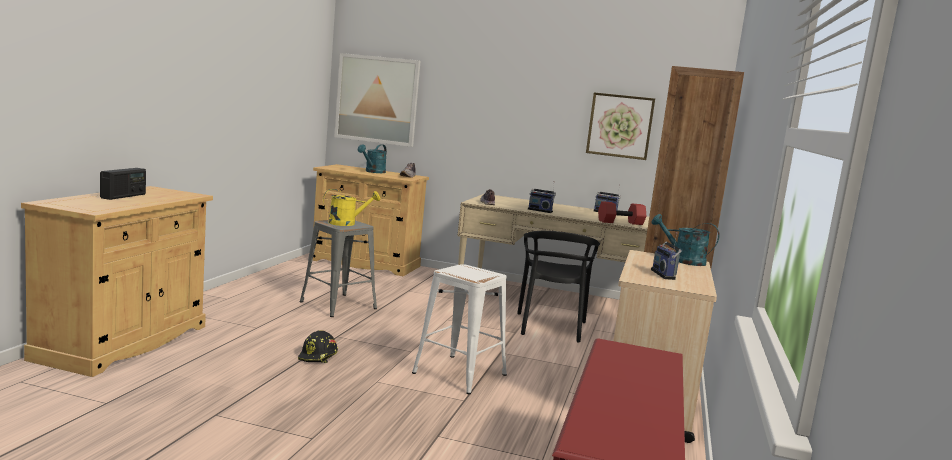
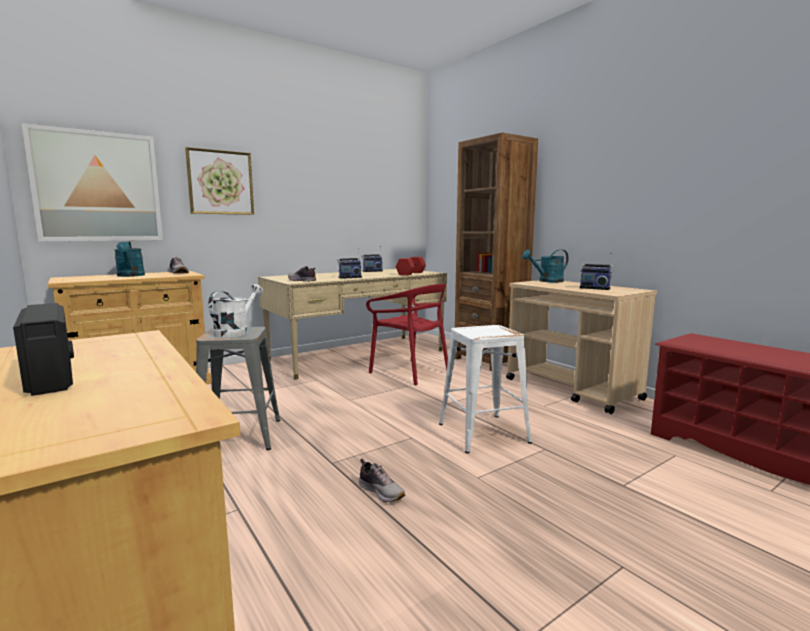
camera: 50 degrees left, 0 degrees up
black hard hat [298,330,338,363] -> shoe [359,459,405,502]
yellow watering can [323,189,380,226] -> white watering can [208,284,263,337]
black chair [517,231,600,343] -> red chair [366,284,448,385]
picture [586,93,655,160] -> picture moved to [185,147,254,215]

